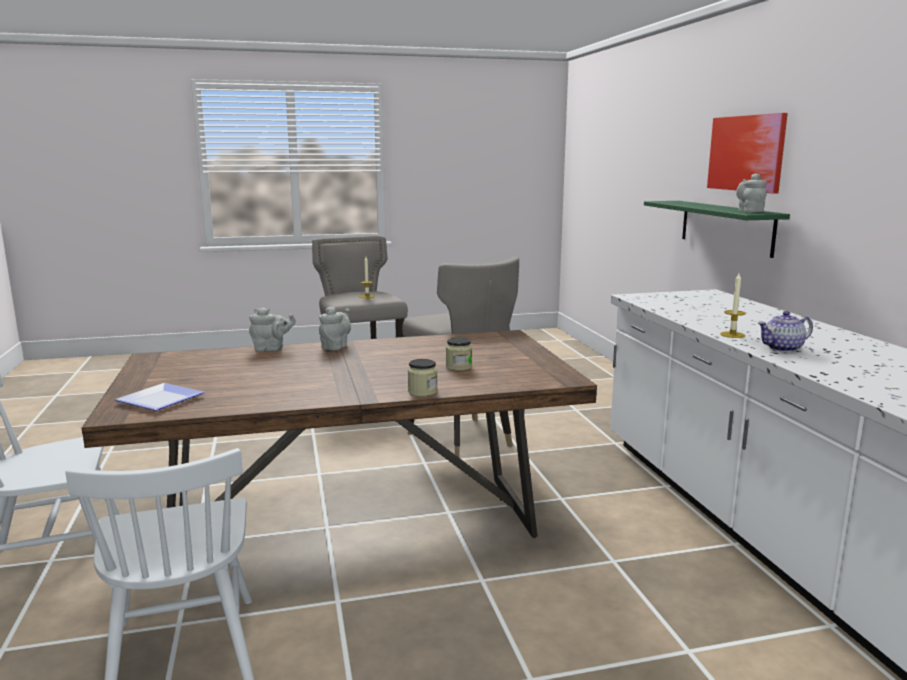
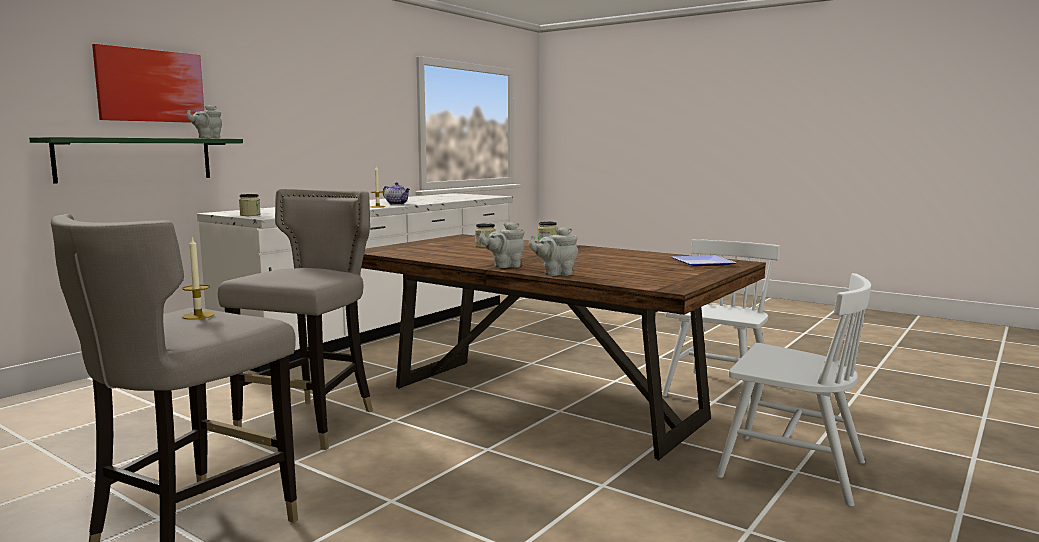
camera: 130 degrees left, 5 degrees down
grey teapot [249,307,296,352] -> grey teapot turned 45 degrees counterclockwise [529,227,578,276]
none -> jar [239,194,261,216]

